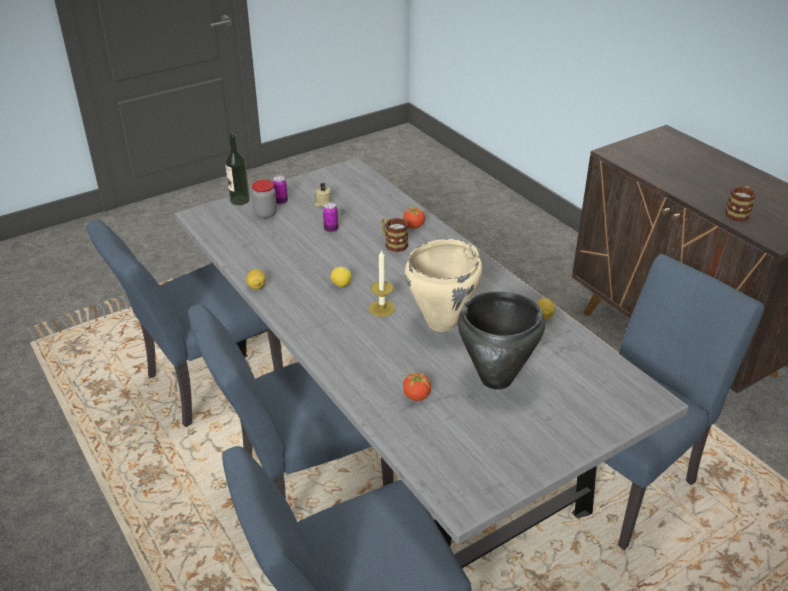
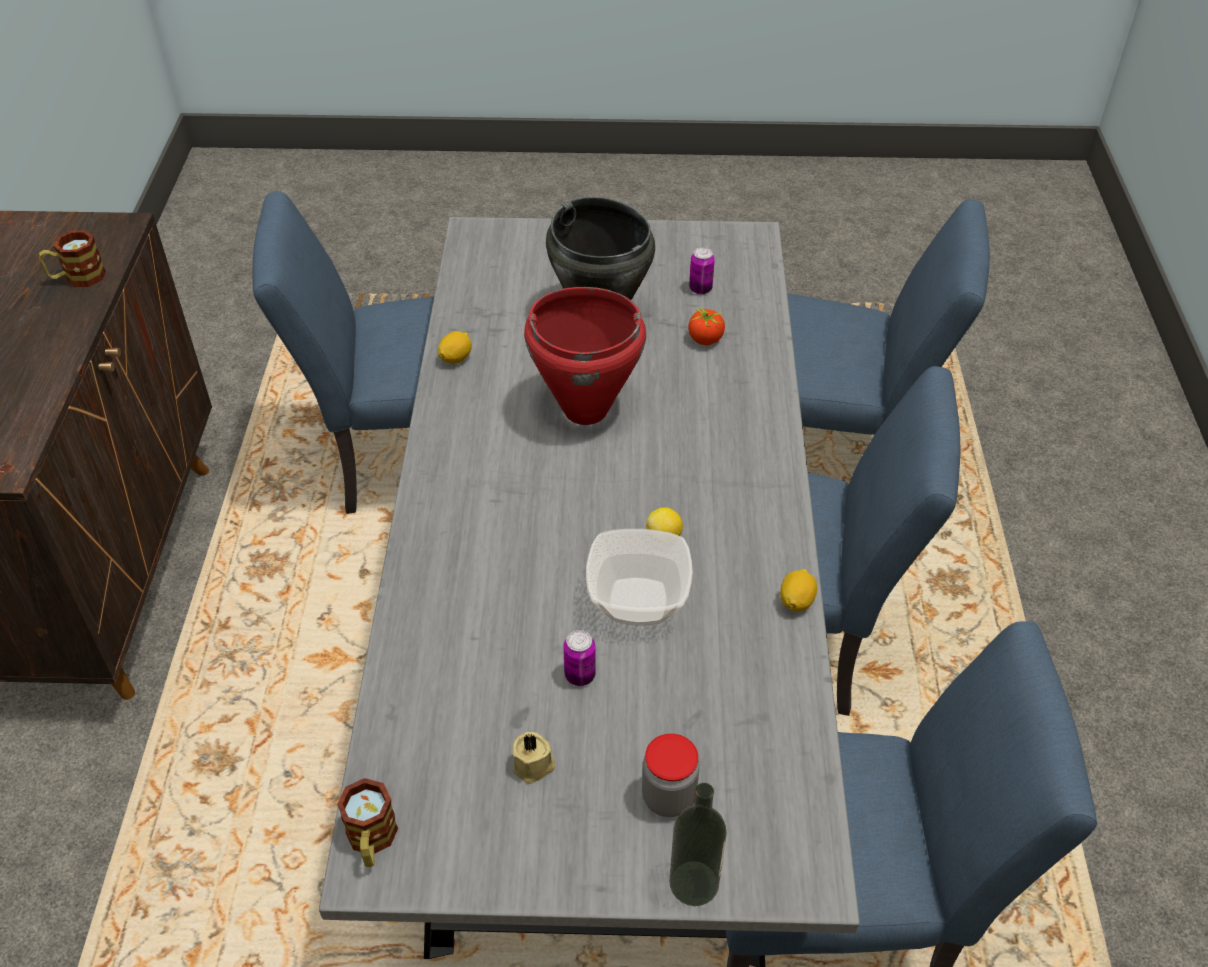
camera: 145 degrees left, 10 degrees up
can [272,176,288,205] -> can moved to [689,247,715,294]
candle [369,249,395,317] -> none
mug [382,218,408,252] -> mug moved to [337,778,398,867]
tomato [403,206,425,229] -> none
beige cooking pot [405,239,482,332] -> red cooking pot [524,287,646,425]
none -> bowl [586,529,693,626]

